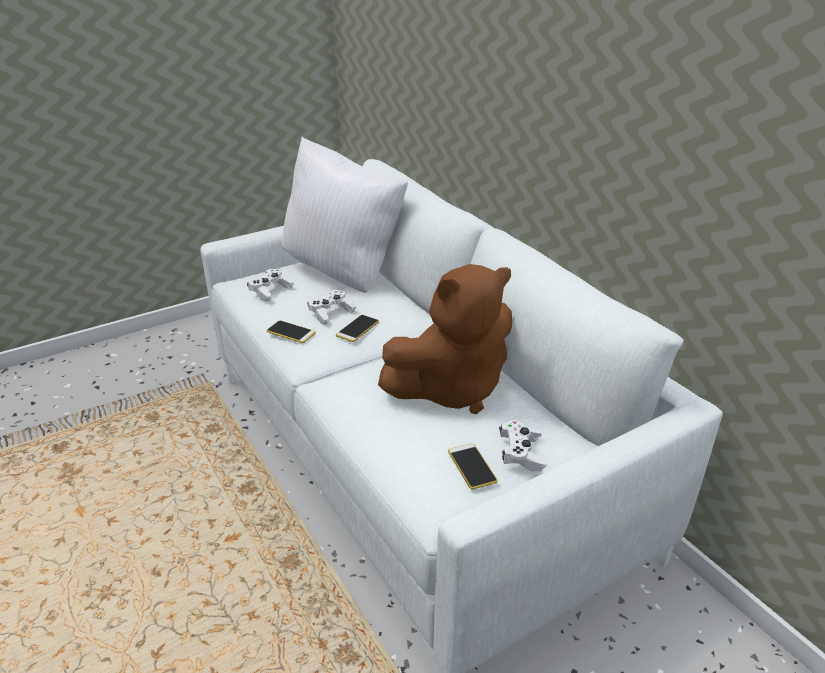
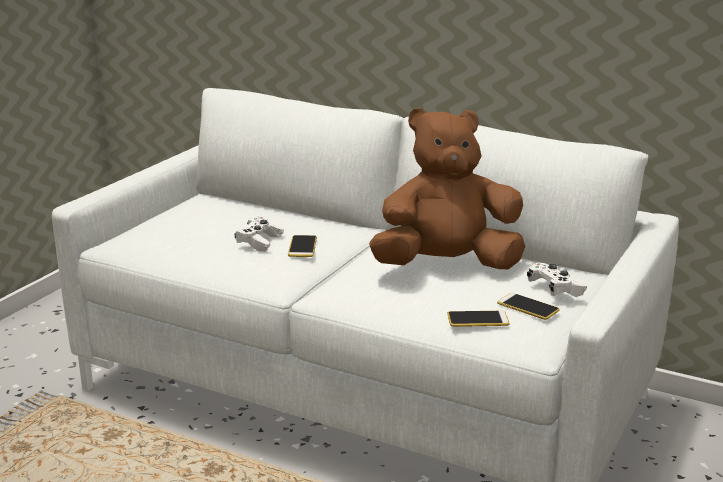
camera: 30 degrees left, 10 degrees down
white game controller [247,269,294,302] -> none
phone [267,321,316,343] -> phone moved to [447,311,510,327]
white pillow [282,137,408,293] -> none
brown plush toy [378,264,512,414] -> brown plush toy turned 135 degrees counterclockwise [369,108,525,269]

